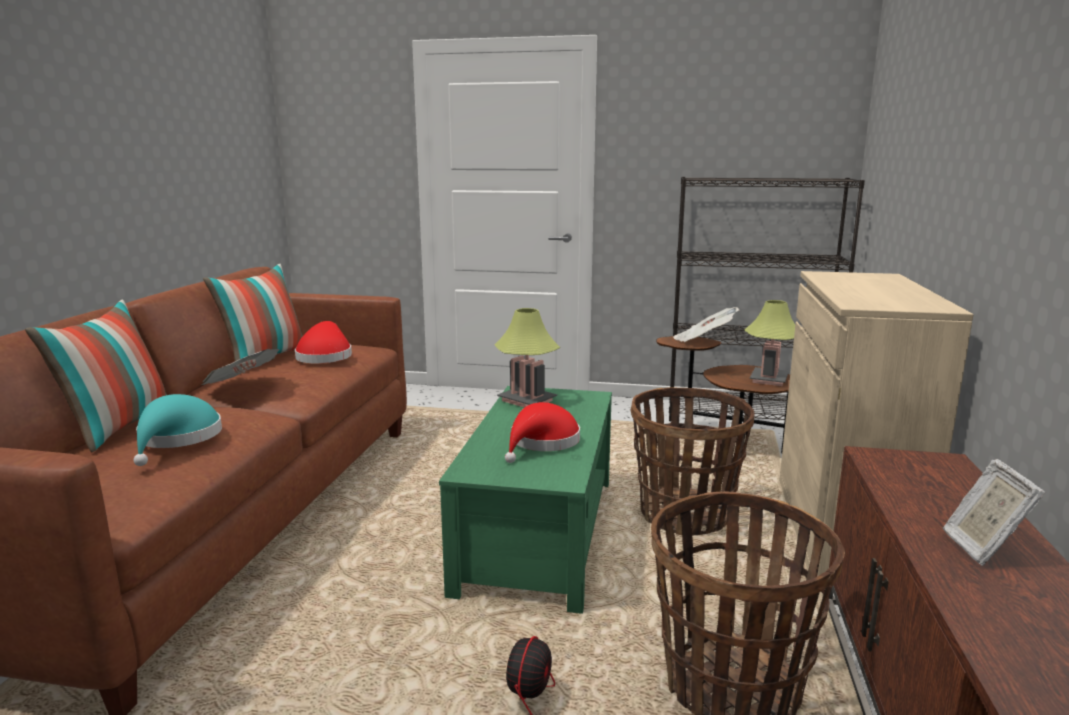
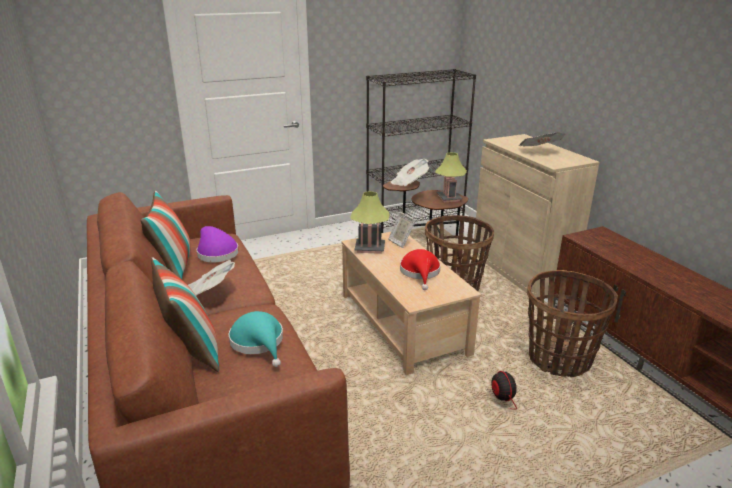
camera: 35 degrees left, 10 degrees up
red hat [295,321,352,363] -> purple hat [197,226,239,262]
green coffee table [439,386,612,614] -> beige coffee table [341,232,481,375]
picture frame [943,459,1045,566] -> picture frame moved to [389,211,416,248]
none -> newspaper [519,132,566,146]

